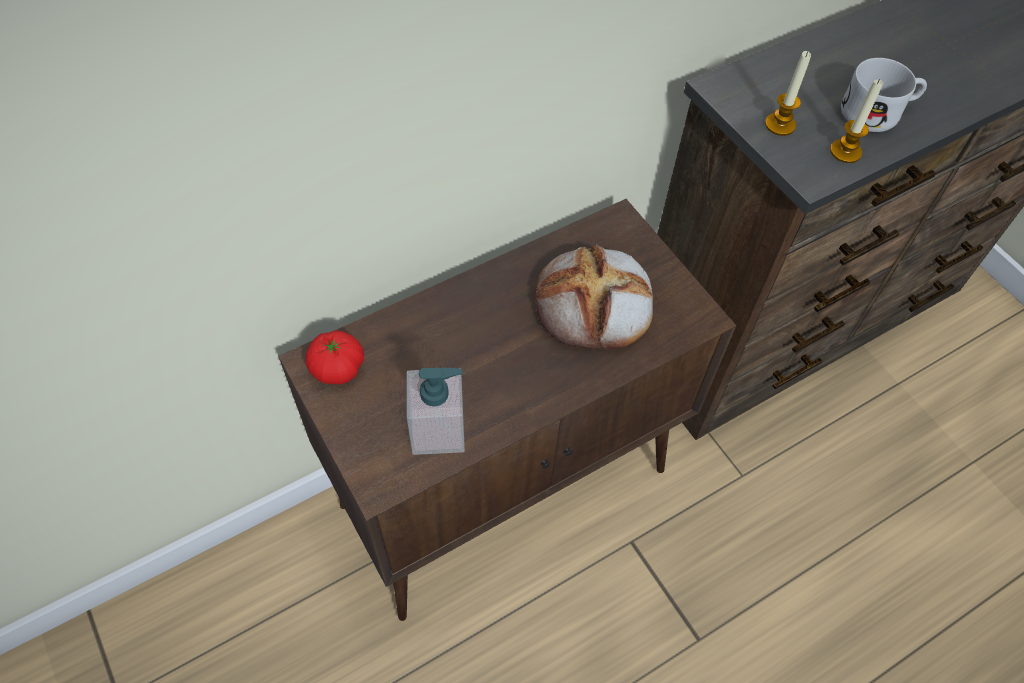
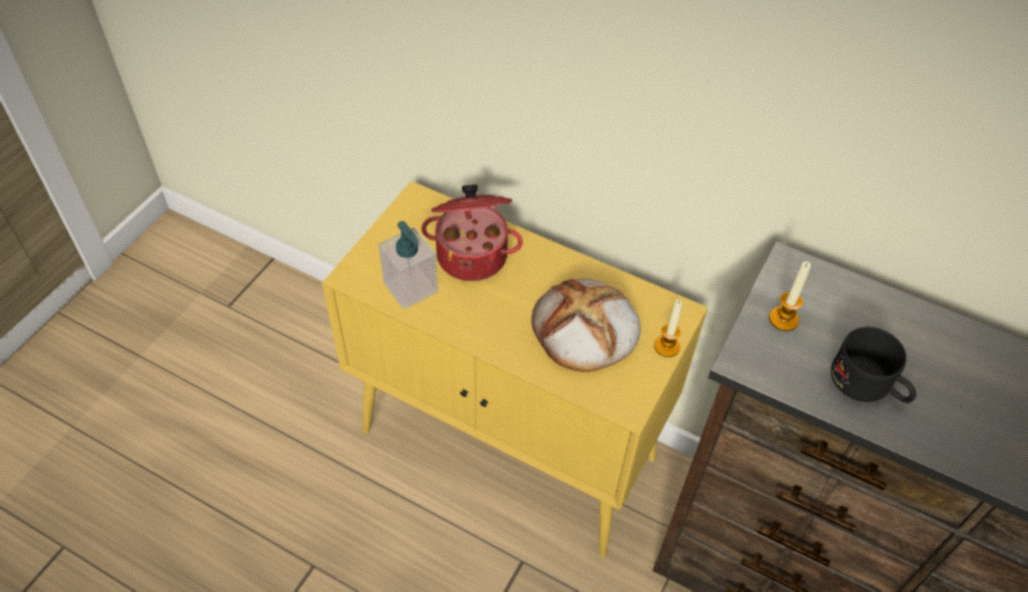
camera: 60 degrees right, 5 degrees down
brown cabinet [278,199,736,621] -> yellow cabinet [322,181,708,557]
tomato [306,330,364,384] -> none
candle [830,79,883,163] -> candle moved to [654,300,682,357]
white mug [841,58,927,132] -> black mug [831,327,916,403]
none -> cooking pot [422,184,523,281]

